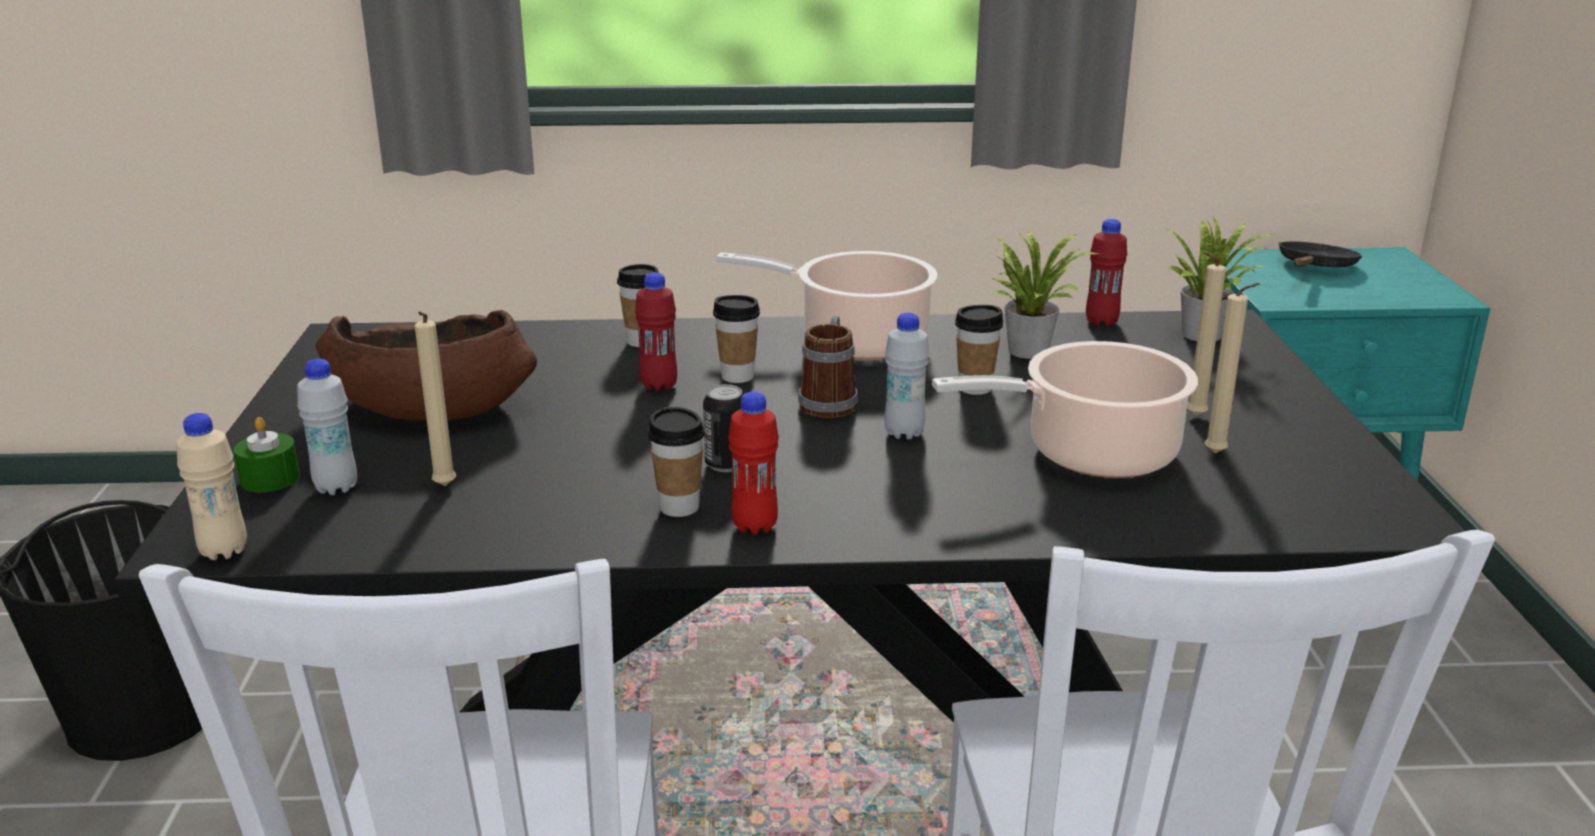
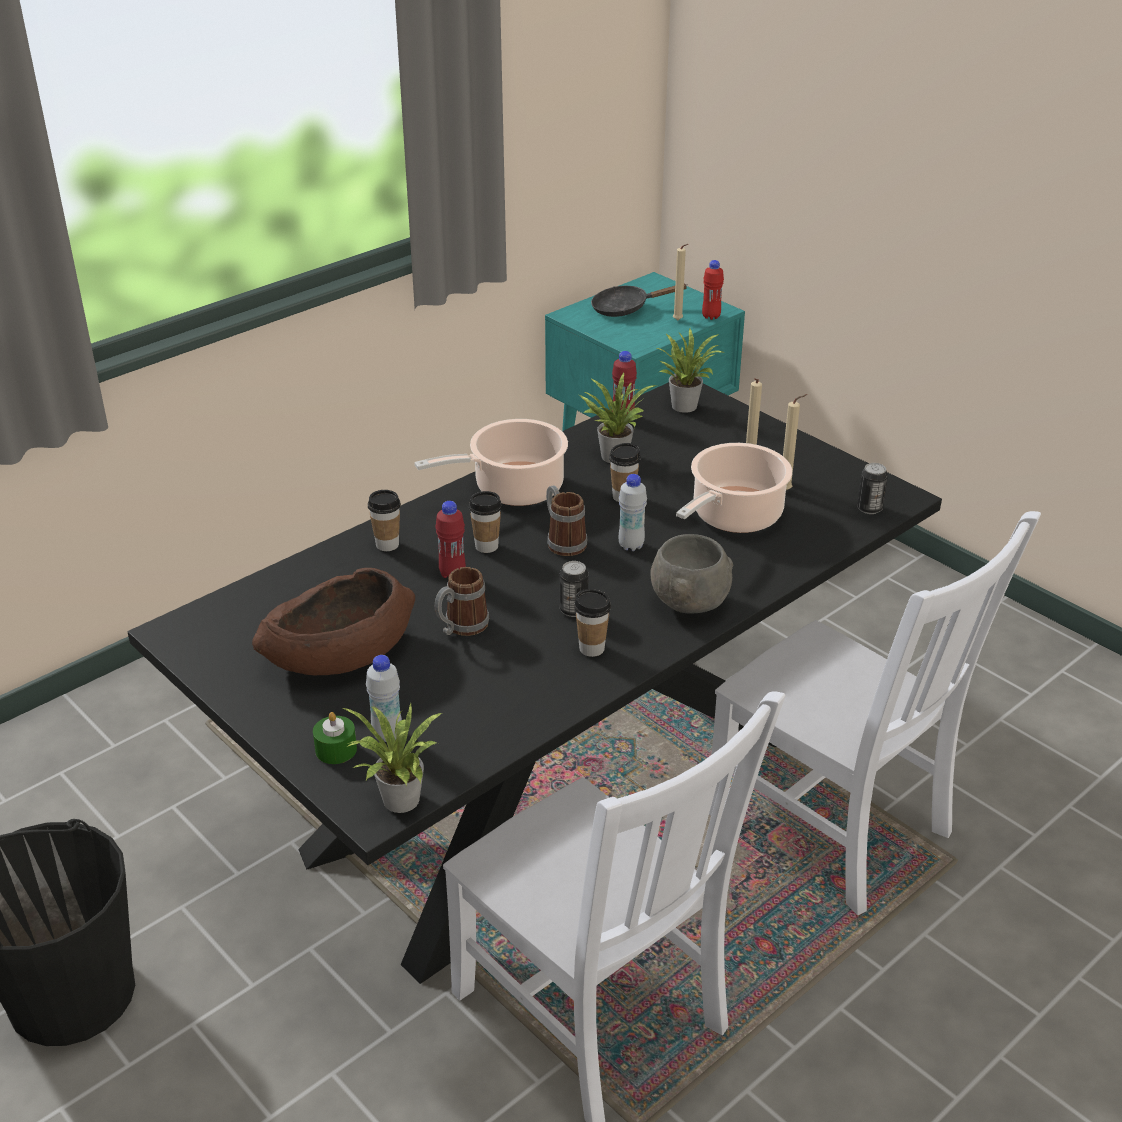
camera: 40 degrees left, 10 degrees up
beige bottle [176,413,247,560] -> potted plant [341,703,442,813]
beige candle [415,311,456,486] -> beige candle moved to [673,244,688,320]
red bottle [728,392,779,535] -> red bottle moved to [702,260,724,320]
black frying pan [1278,241,1362,267] -> black frying pan turned 90 degrees counterclockwise [591,284,688,317]
none -> mug [435,567,489,636]
none -> grey bowl [650,534,733,613]
none -> can [857,463,888,514]

